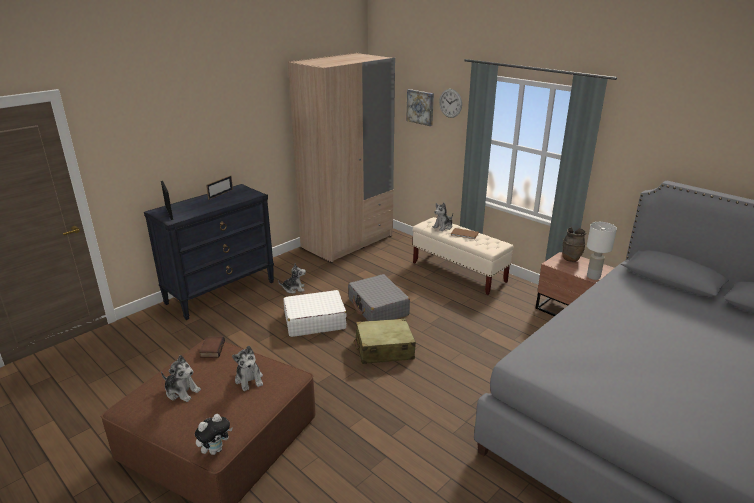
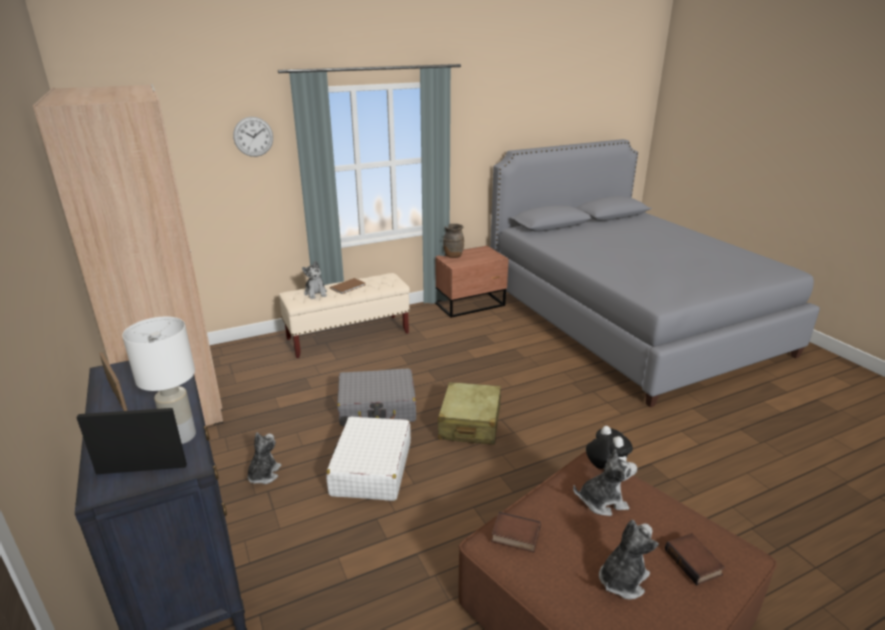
camera: 70 degrees left, 0 degrees up
plush toy [195,414,233,455] -> plush toy moved to [586,426,633,469]
picture [406,89,434,126] -> none
white table lamp [587,222,617,280] -> white table lamp moved to [122,317,196,444]
none -> book [665,533,725,585]

